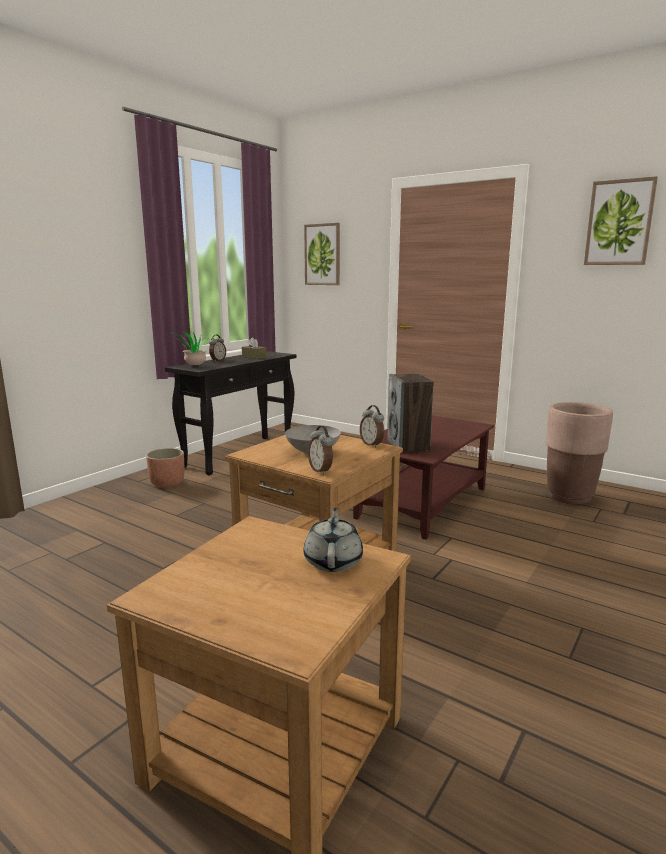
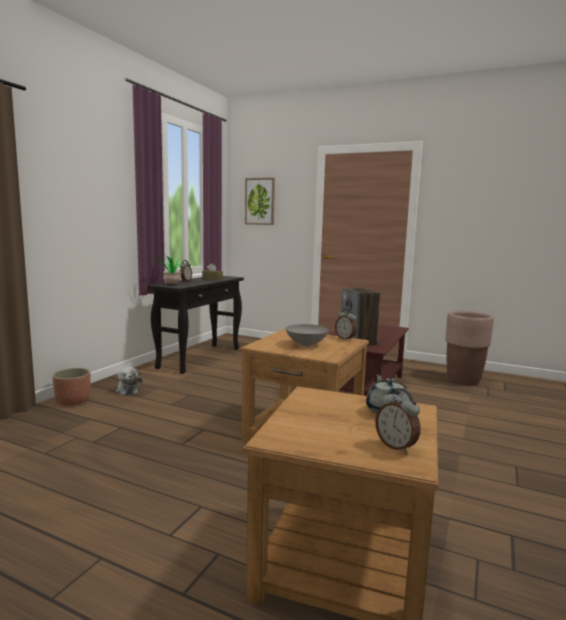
camera: 10 degrees left, 5 degrees down
planter [146,448,184,487] -> planter moved to [52,368,91,406]
alarm clock [308,426,333,474] -> alarm clock moved to [375,388,421,453]
picture [584,176,658,265] -> none
none -> plush toy [116,367,142,395]

